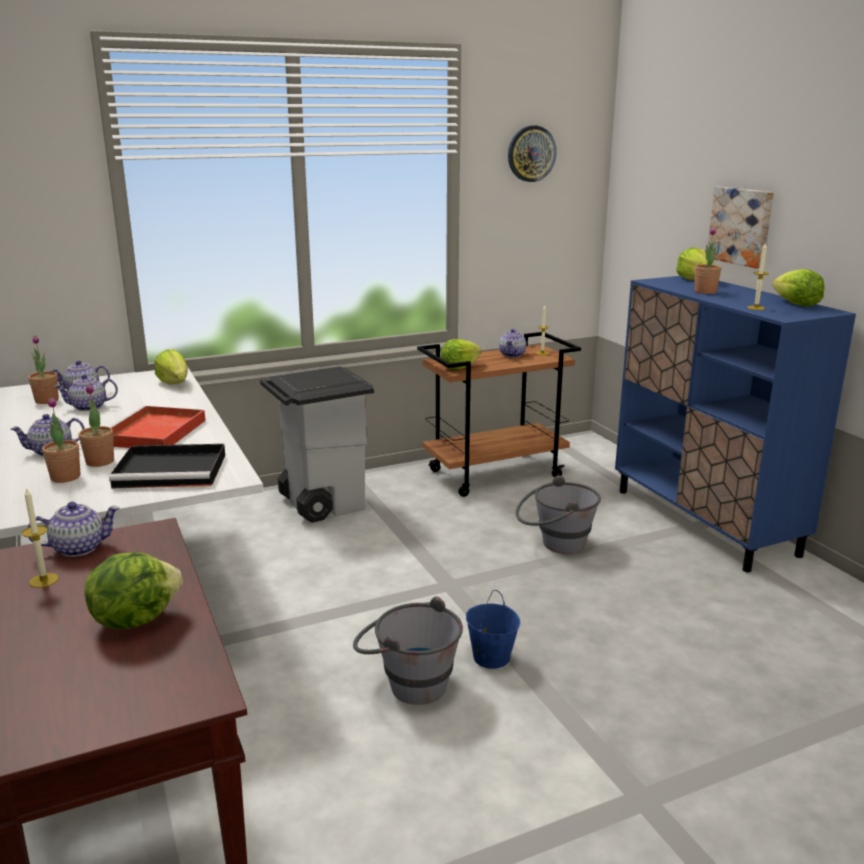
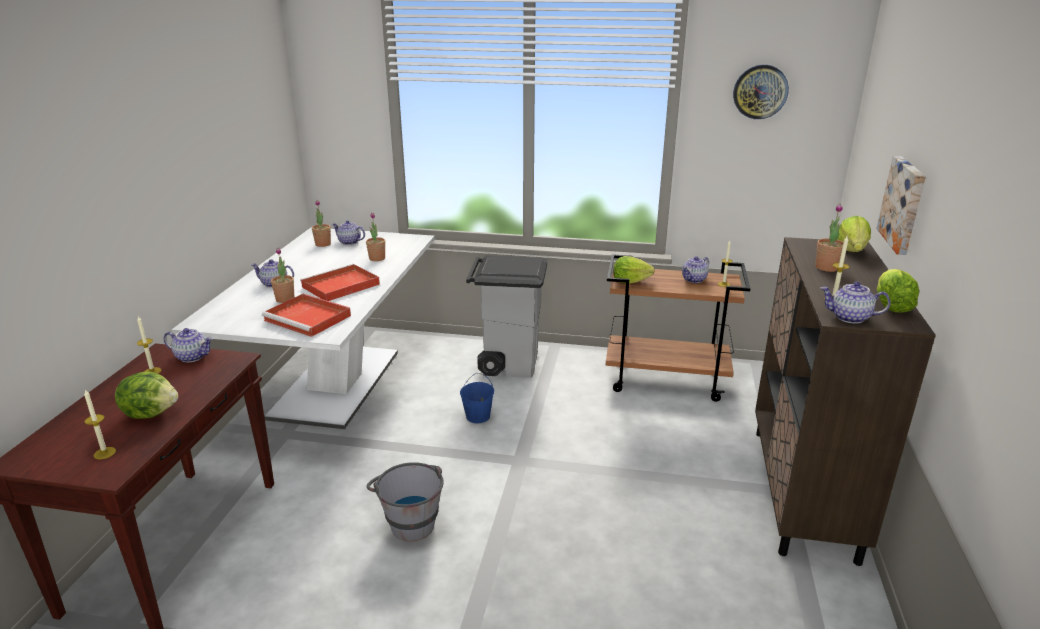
camera: 35 degrees right, 5 degrees up
potted plant [42,397,80,483] -> potted plant moved to [366,213,385,261]
teapot [54,374,118,411] -> teapot moved to [820,281,891,324]
black tray [109,444,225,488] -> red tray [262,294,351,337]
lettuce [155,349,188,385] -> none
blue bucket [466,590,520,669] -> blue bucket moved to [460,373,494,423]
grey bucket [516,475,601,554] -> none
blue cabinet [615,276,856,573] -> brown cabinet [755,237,936,566]
none -> candle [84,390,116,459]

